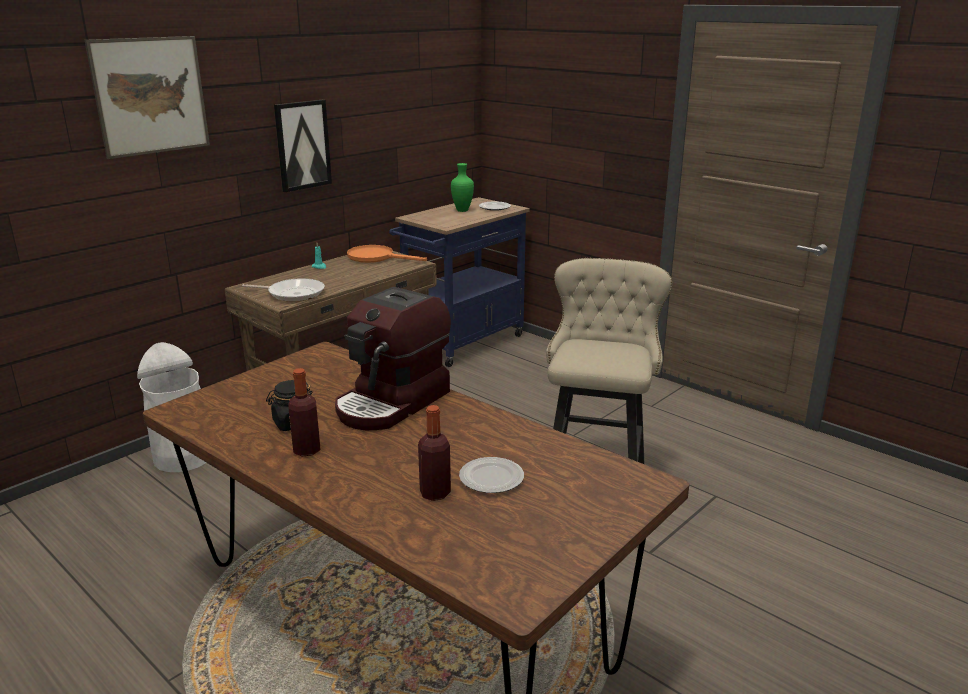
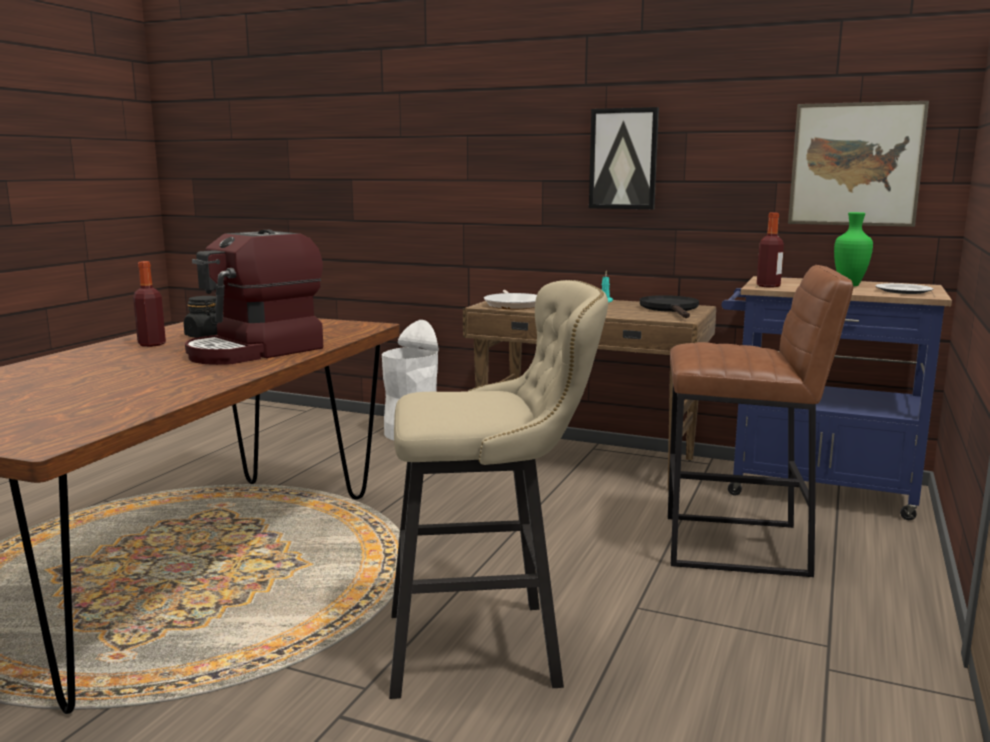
camera: 70 degrees right, 10 degrees down
picture [85,36,210,159] -> picture moved to [788,101,929,227]
coffee machine [335,287,451,430] -> coffee machine turned 60 degrees counterclockwise [185,230,323,365]
orange frying pan [347,245,427,263] -> black frying pan [640,295,699,318]
bottle [418,405,451,501] -> bottle moved to [757,213,784,287]
plate [459,457,524,493] -> none
none -> brown stool [668,265,854,577]

